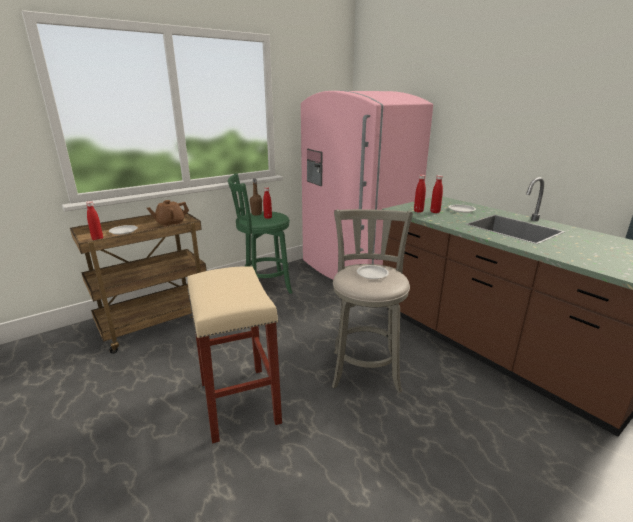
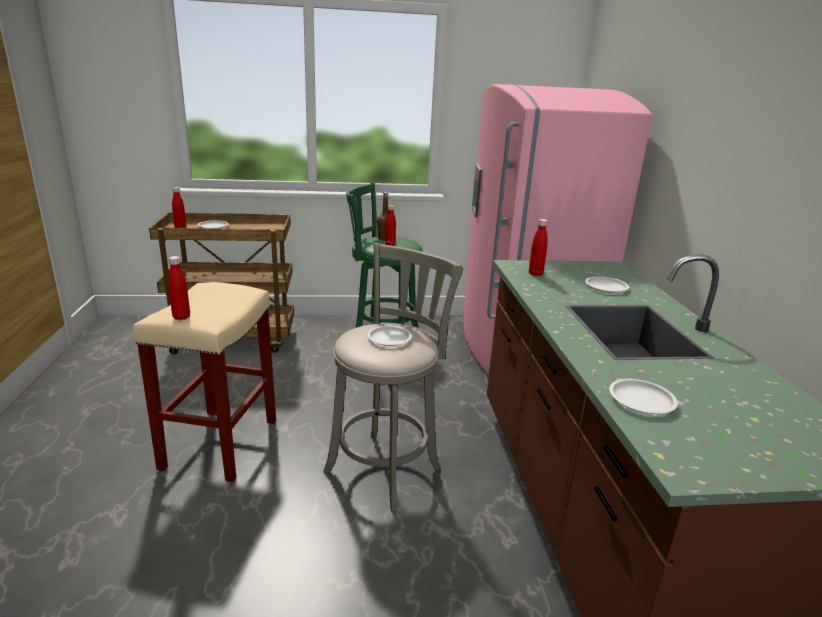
camera: 30 degrees right, 0 degrees up
brown teapot [147,200,189,227] -> none
red bottle [430,175,443,213] -> red bottle moved to [168,256,190,320]
none -> white plate [609,379,678,414]

